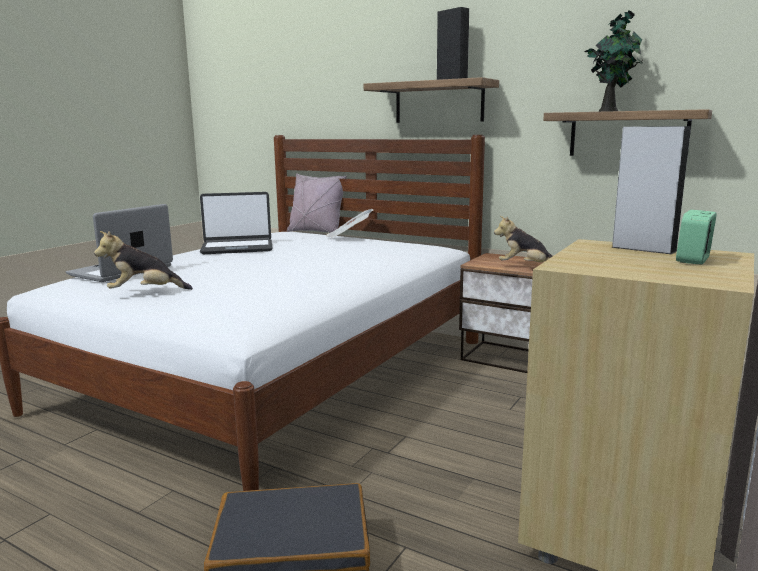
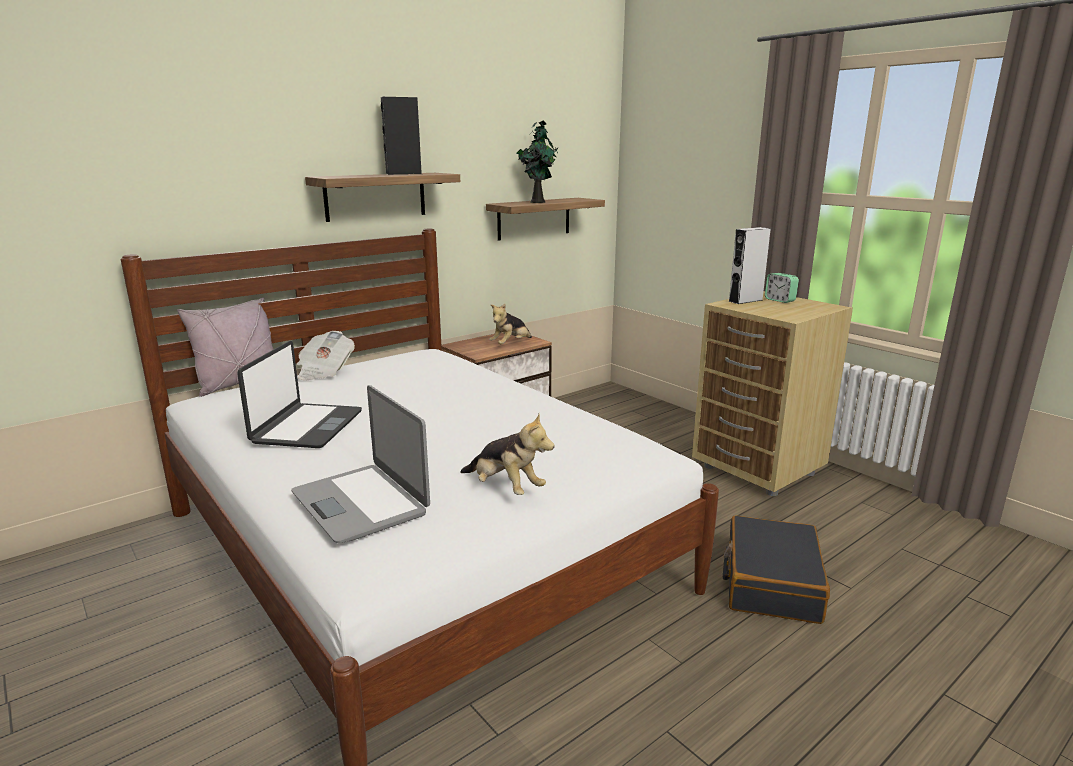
camera: 70 degrees left, 5 degrees up
plush toy [94,231,193,290] -> plush toy turned 60 degrees counterclockwise [460,414,554,495]

